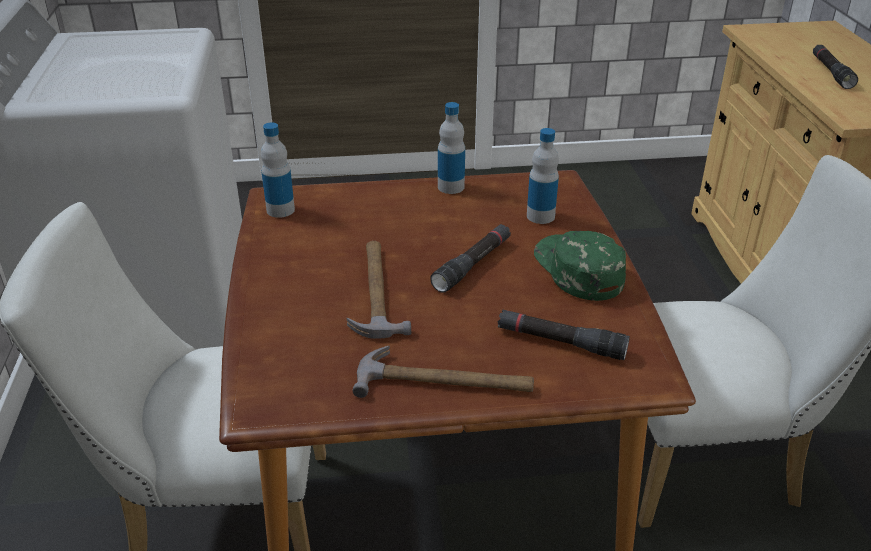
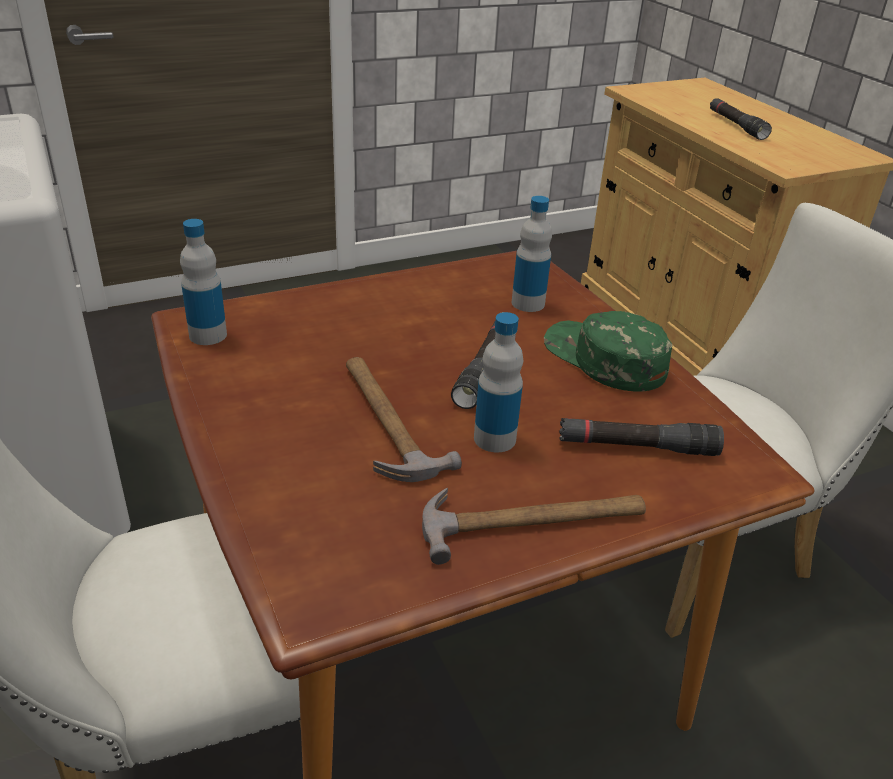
camera: 20 degrees left, 0 degrees up
bottle [438,102,465,194] -> bottle moved to [474,312,523,452]

